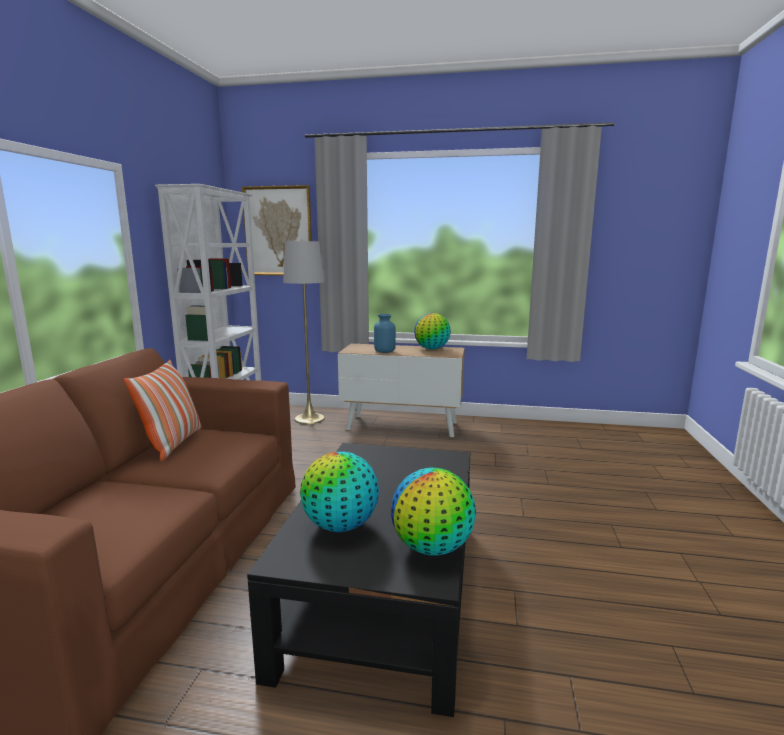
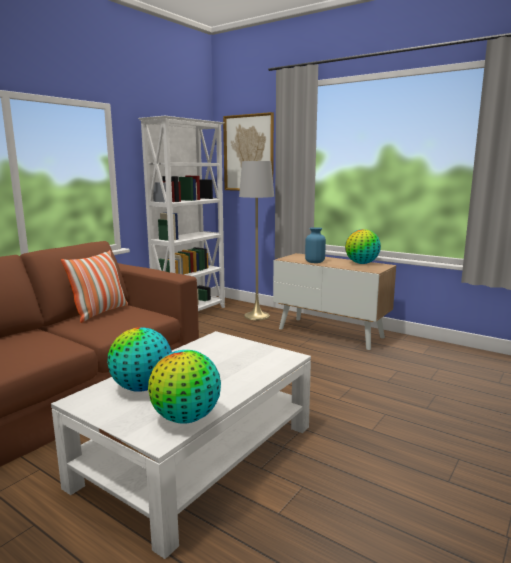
camera: 25 degrees right, 0 degrees up
black coffee table [247,443,471,717] -> white coffee table [51,331,311,559]

